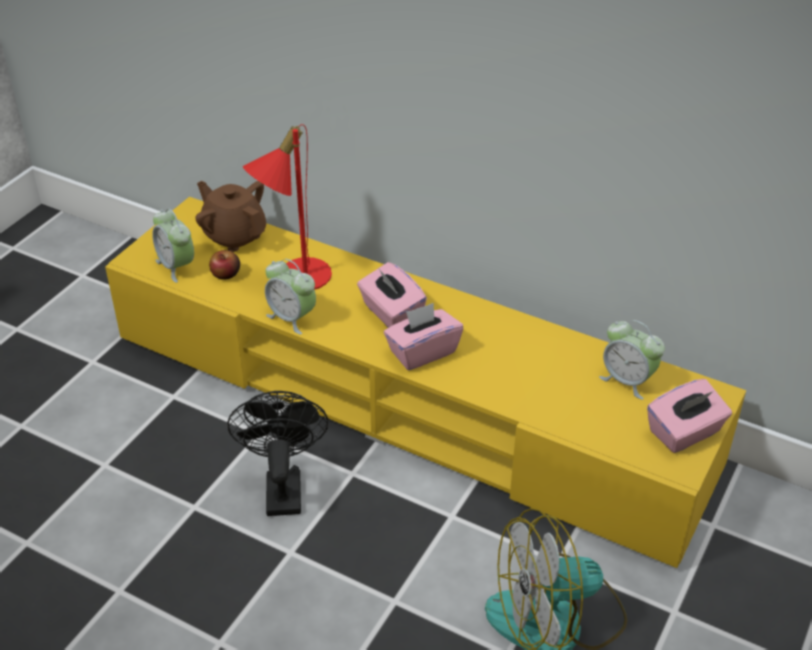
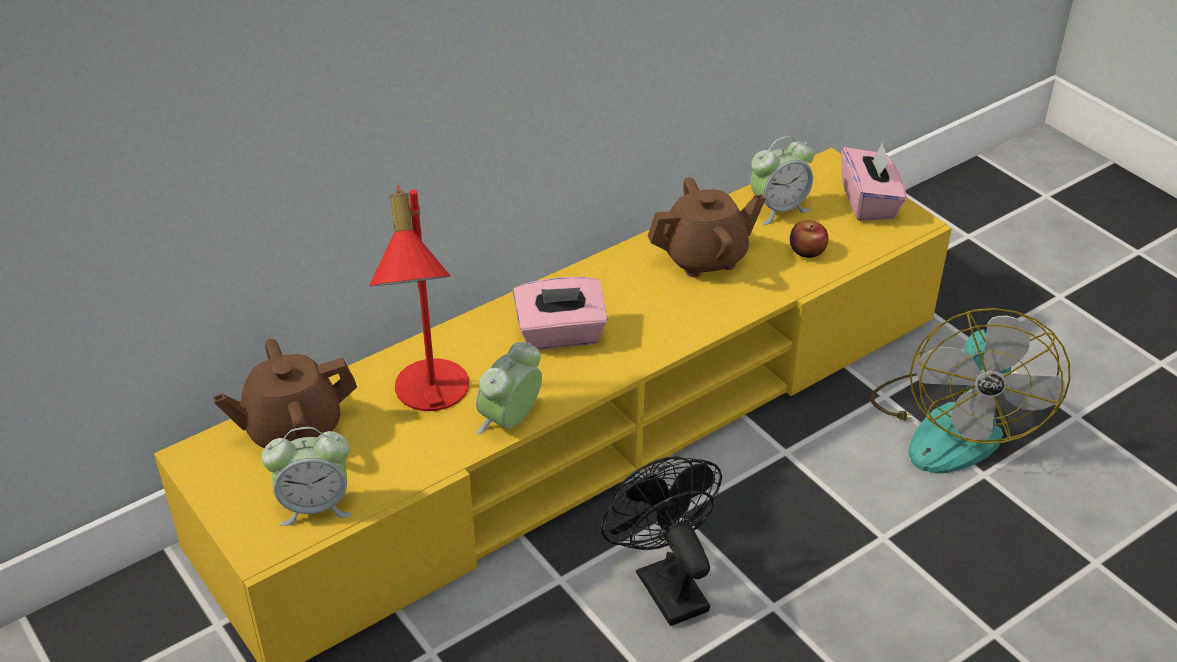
camera: 65 degrees left, 0 degrees up
apple [209,250,240,280] -> apple moved to [790,220,828,258]
black fan [227,391,329,516] -> black fan turned 45 degrees clockwise [601,456,722,626]
alarm clock [265,259,316,335] -> alarm clock turned 150 degrees clockwise [476,342,542,435]
pink tissue box [384,303,464,370] -> none
none -> brown teapot [648,177,766,277]

